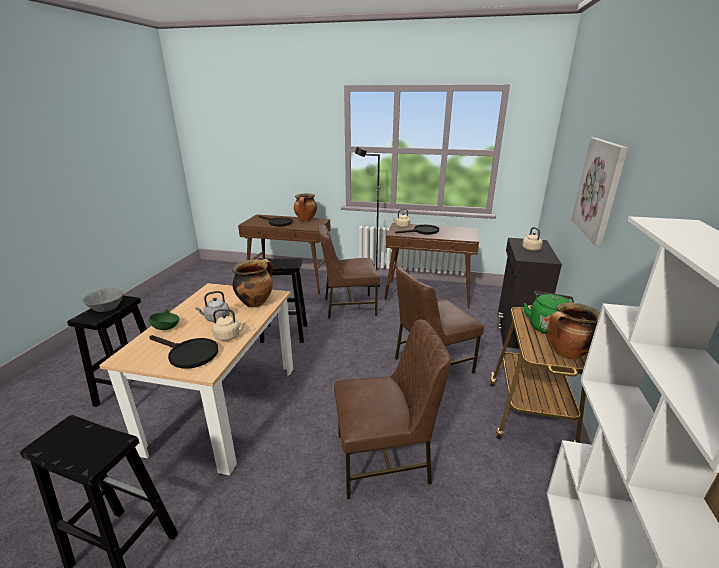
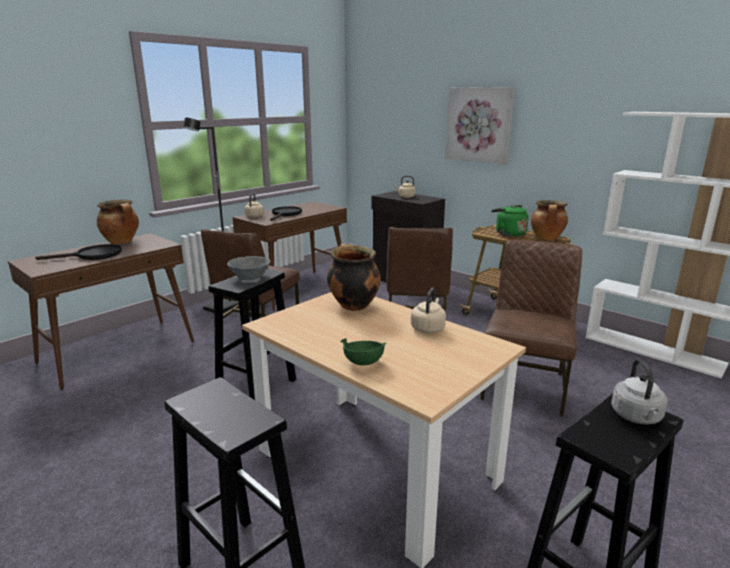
camera: 60 degrees left, 5 degrees down
grey bowl [83,288,124,312] -> grey bowl moved to [227,256,270,280]
black frying pan [149,335,218,369] -> none
grey kettle [195,291,230,322] -> grey kettle moved to [611,359,667,425]

